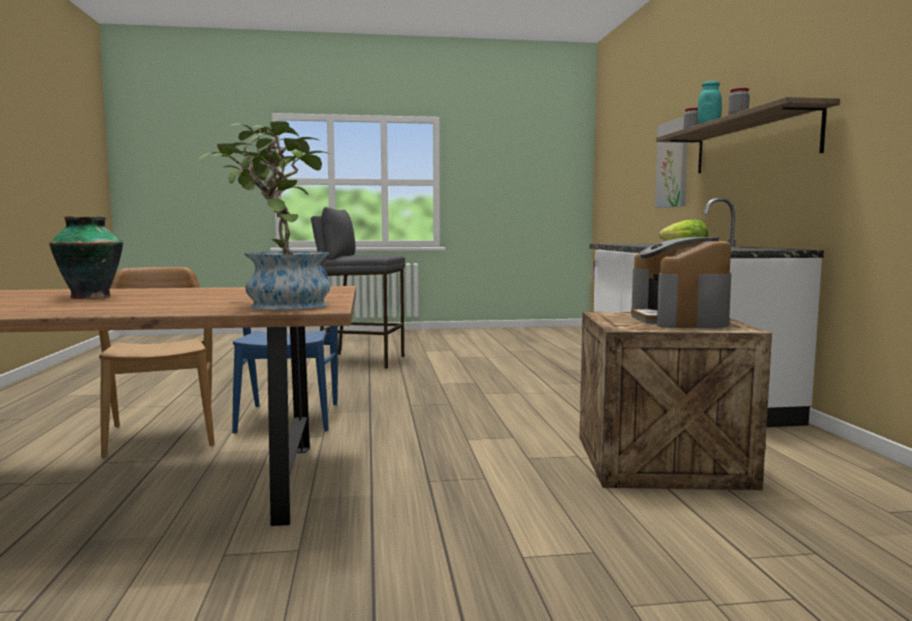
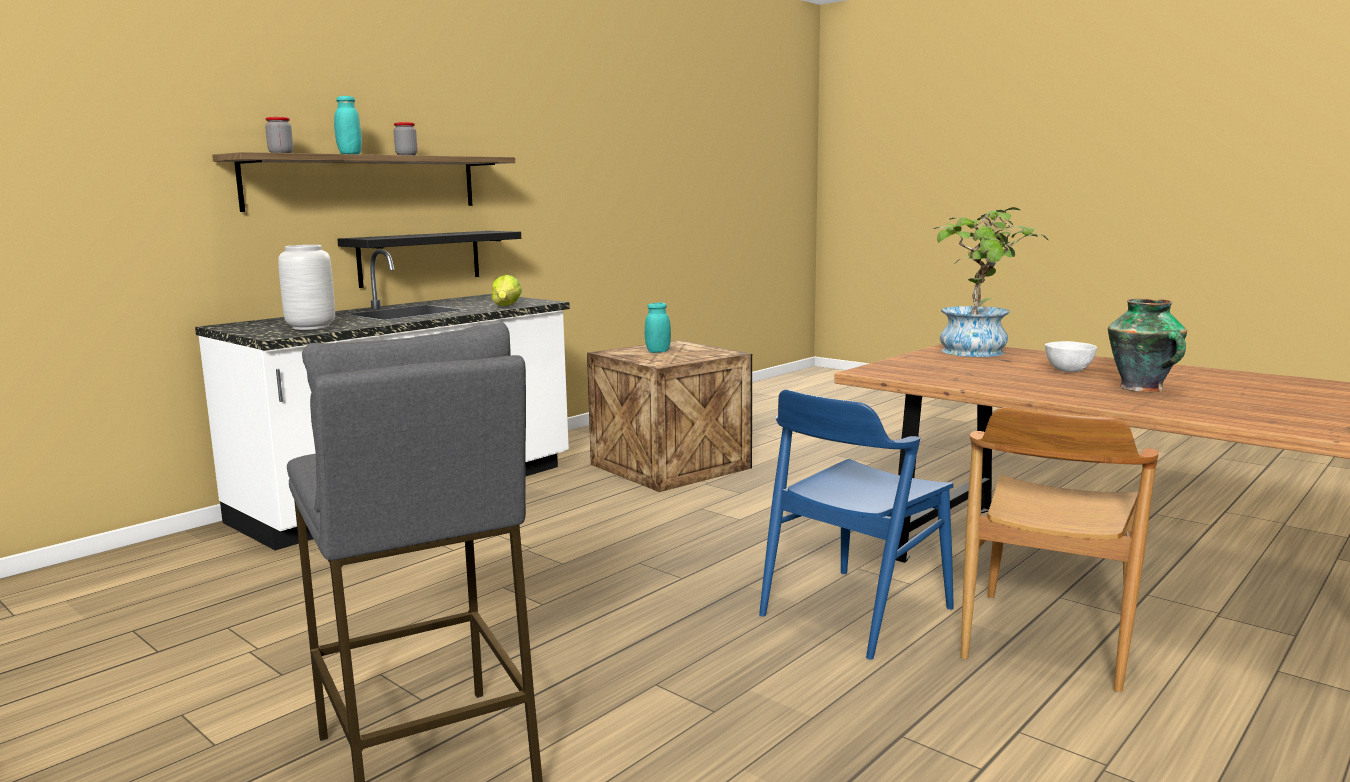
camera: 130 degrees left, 5 degrees up
coffee machine [631,237,732,328] -> turquoise jar [645,303,671,353]
picture [655,116,688,208] -> none
none -> grey vase [278,245,335,330]
none -> black shelf [337,231,521,288]
none -> white bowl [1045,341,1097,372]

